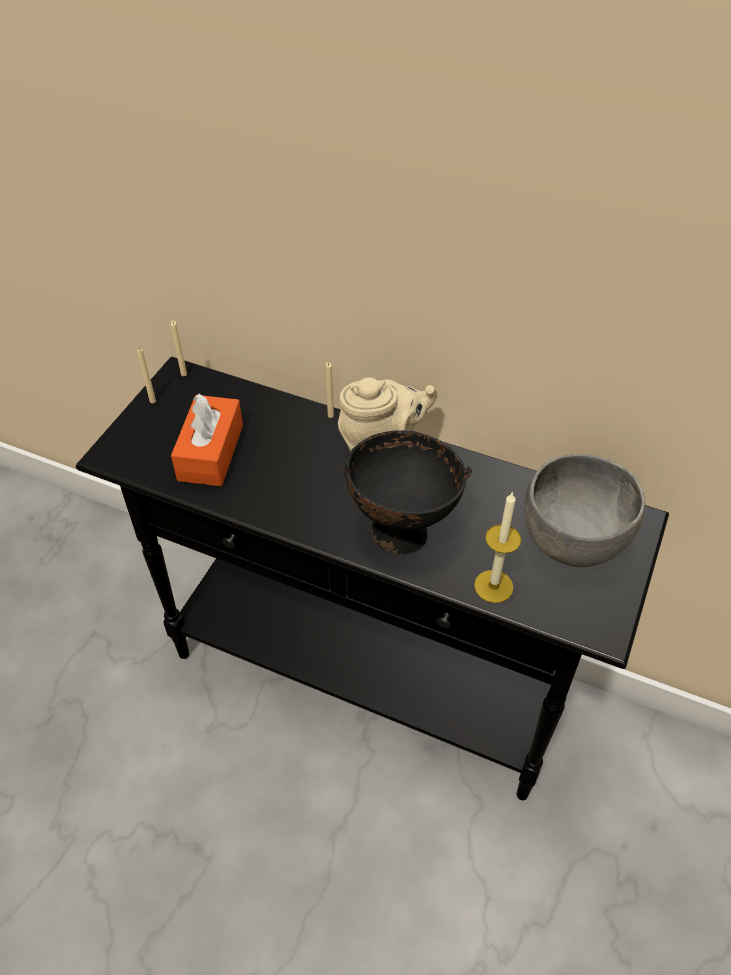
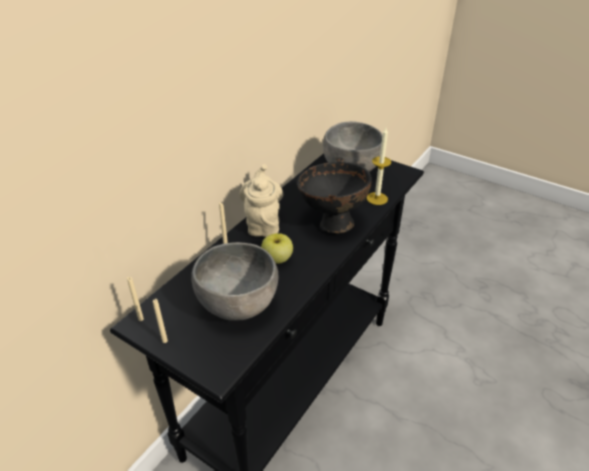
camera: 80 degrees left, 10 degrees down
orange tissue box [171,394,243,486] -> grey bowl [191,242,278,321]
none -> apple [261,233,293,264]

